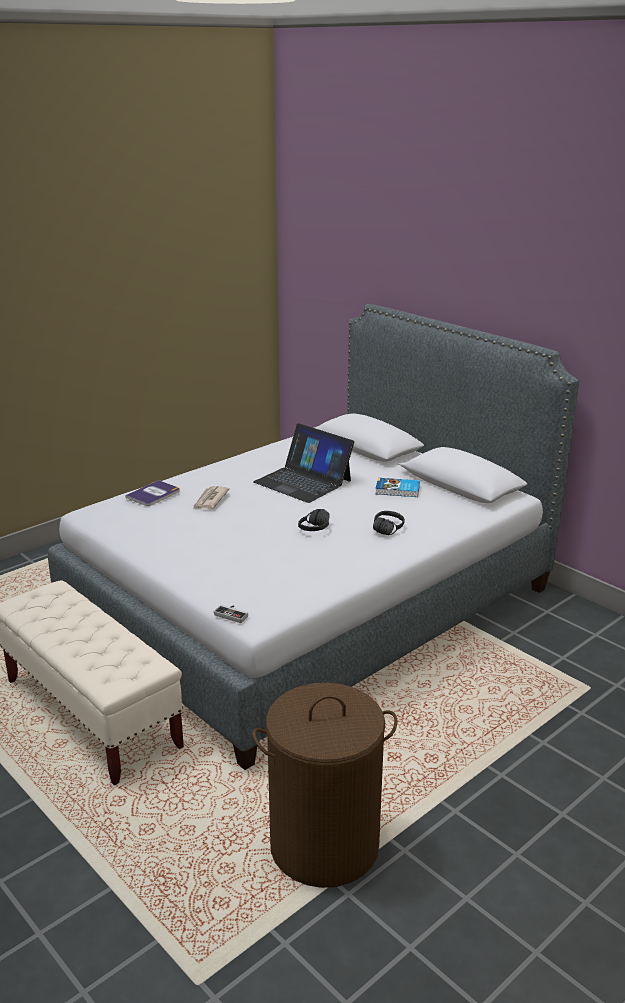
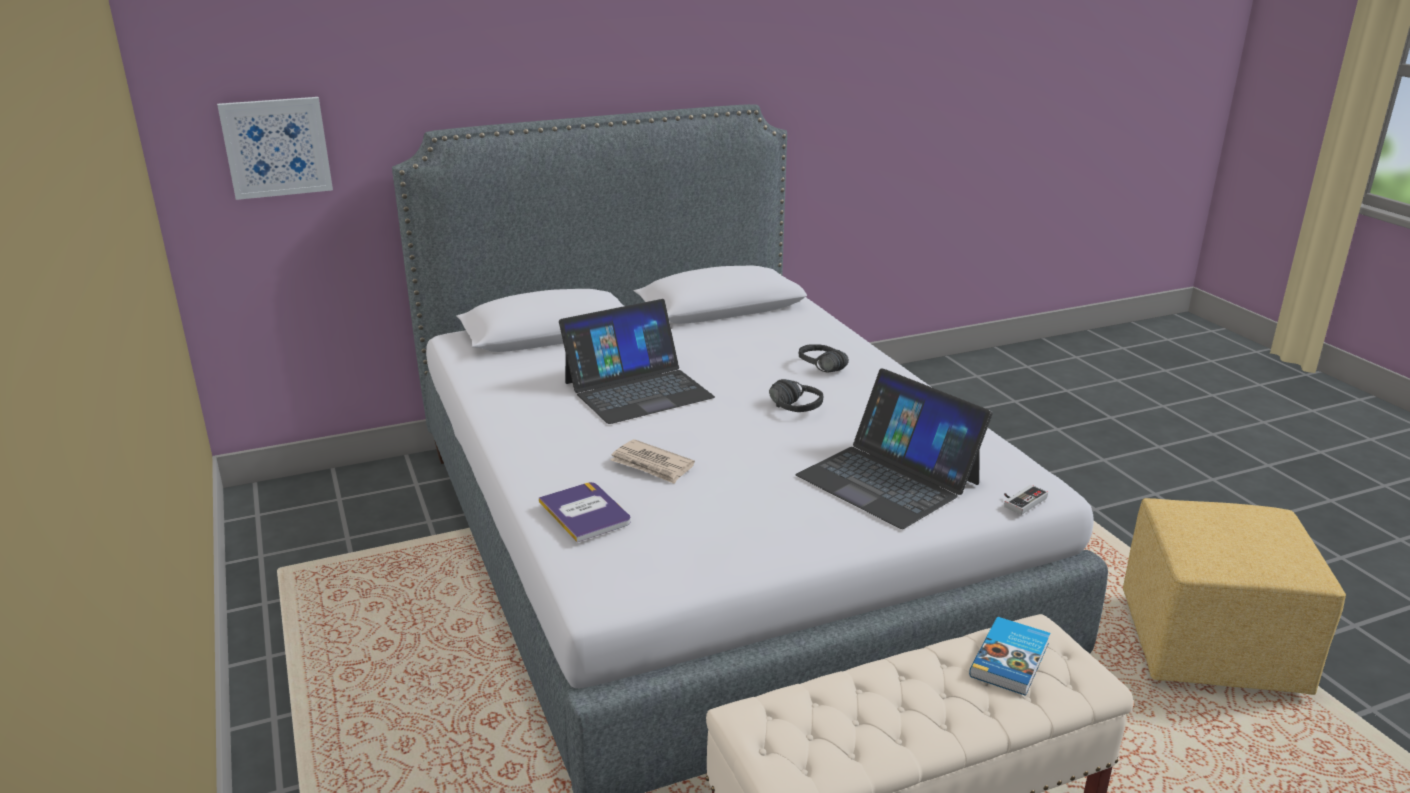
camera: 70 degrees left, 0 degrees up
brown laundry basket [252,683,397,888] -> yellow ottoman [1123,498,1346,695]
book [375,478,420,497] -> book moved to [969,617,1050,696]
none -> picture [217,97,333,200]
none -> laptop [796,368,993,529]

